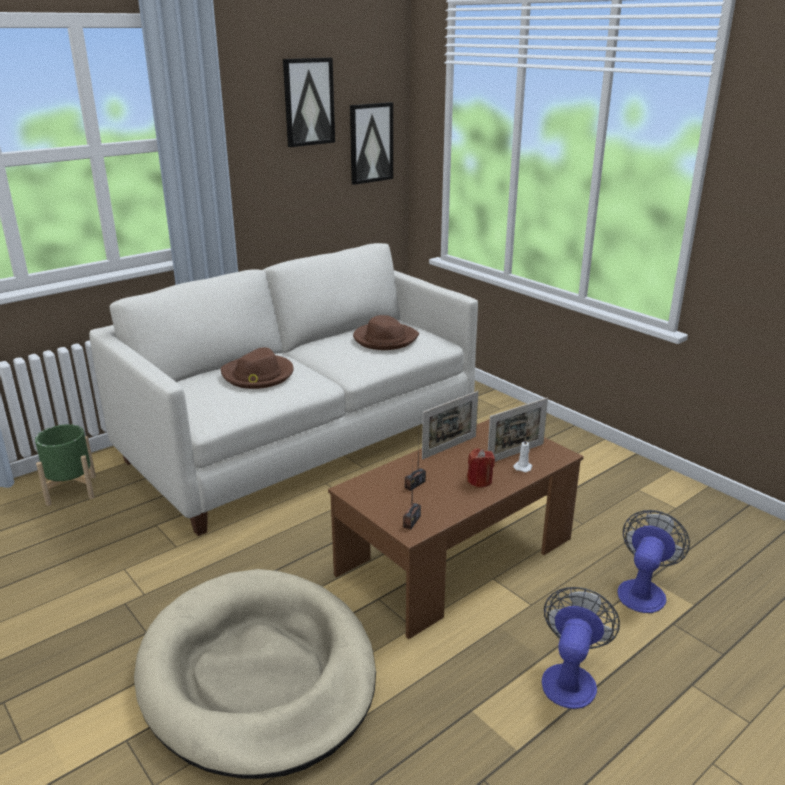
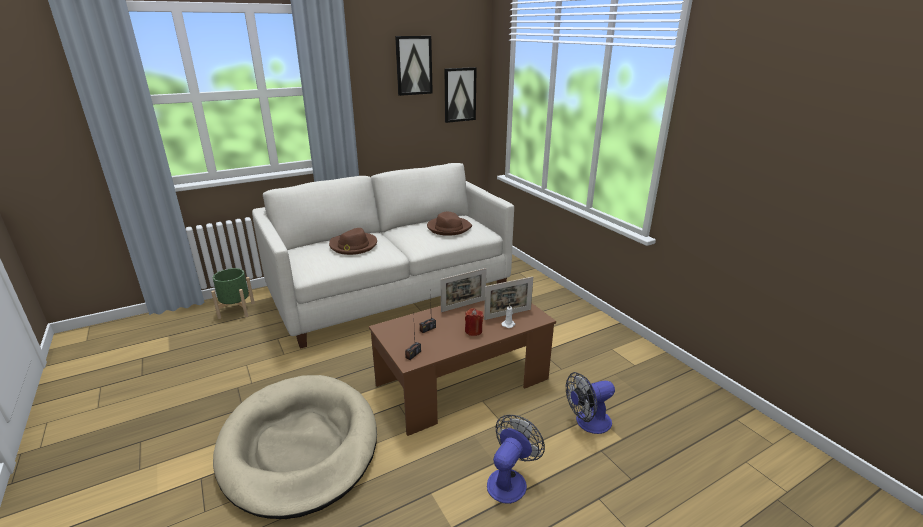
camera: 10 degrees right, 0 degrees up
fan [617,510,690,613] -> fan turned 150 degrees counterclockwise [566,372,615,434]

